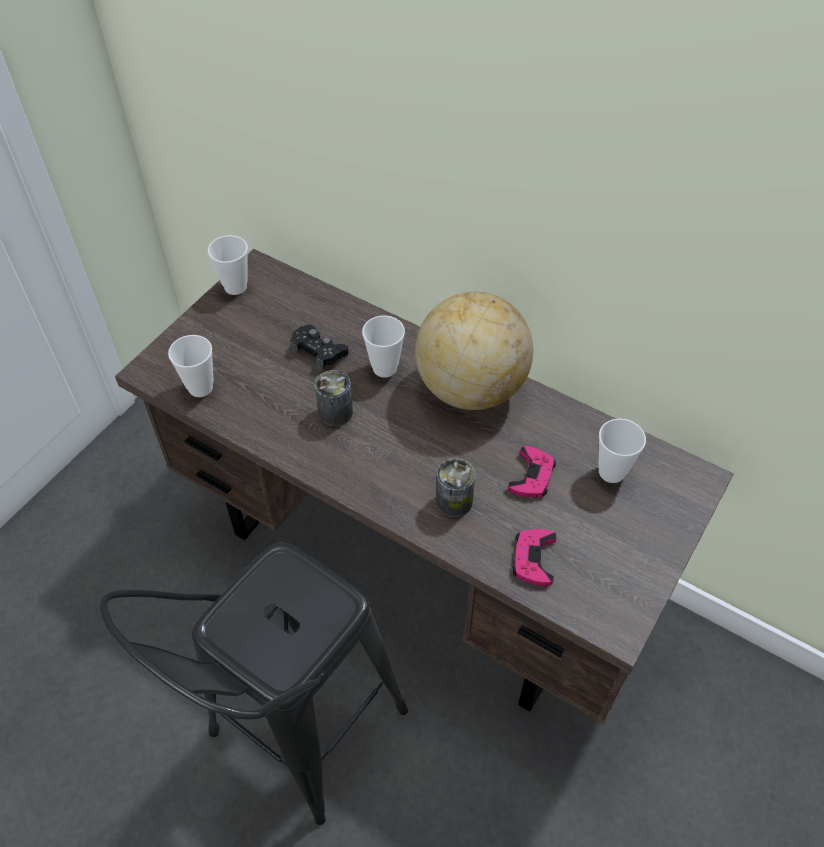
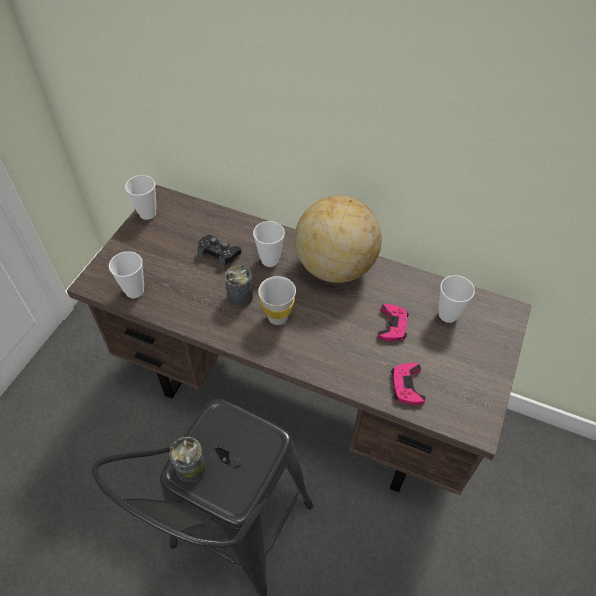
camera: 10 degrees left, 0 degrees up
can [436,458,475,517] -> can moved to [170,437,206,483]
none -> white cup [258,276,296,325]

